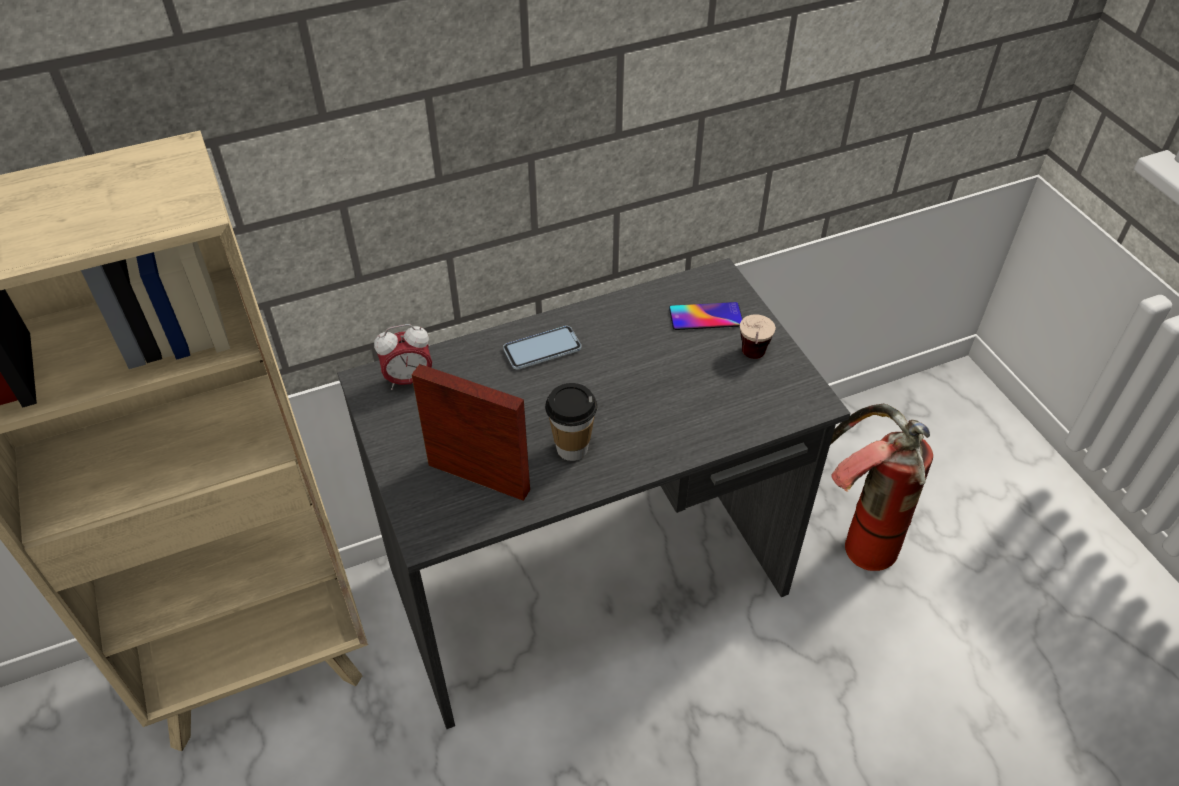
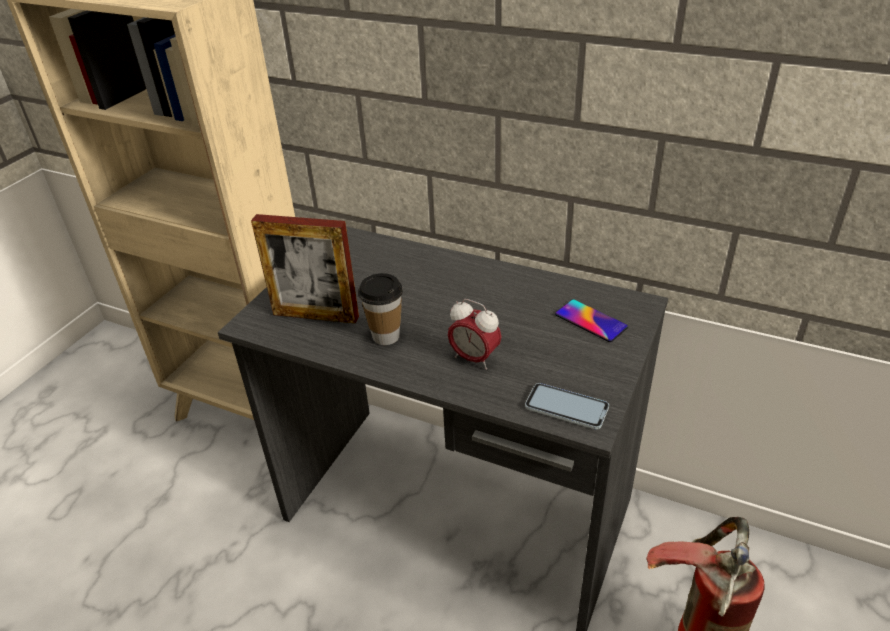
camera: 50 degrees right, 10 degrees down
alarm clock [374,324,432,390] -> alarm clock moved to [448,299,502,370]
picture frame [411,364,530,501] -> picture frame turned 120 degrees clockwise [251,214,359,324]
phone [503,326,581,370] -> phone moved to [525,383,609,429]
cup [740,314,776,359] -> none

